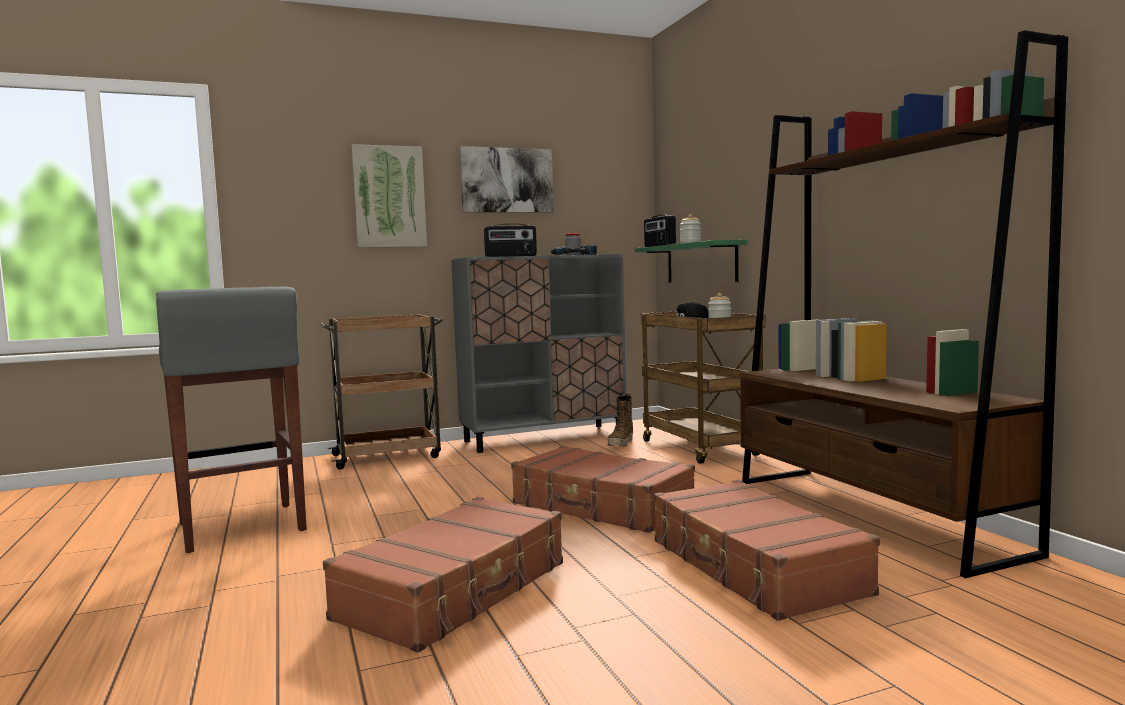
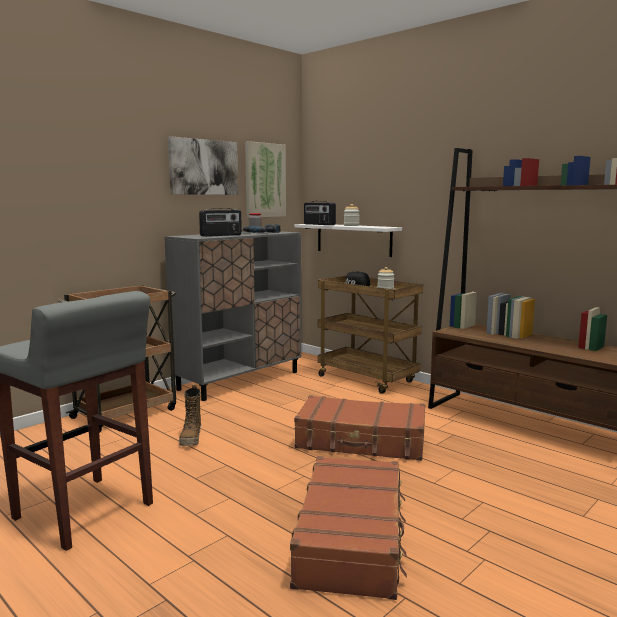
camera: 25 degrees left, 5 degrees up
picture [351,144,427,248] -> picture moved to [245,141,286,218]
boot [608,393,633,447] -> boot moved to [179,385,201,446]
green shelf [635,240,747,282] -> white shelf [294,224,402,257]
brown suitcase [654,480,880,621] -> none

